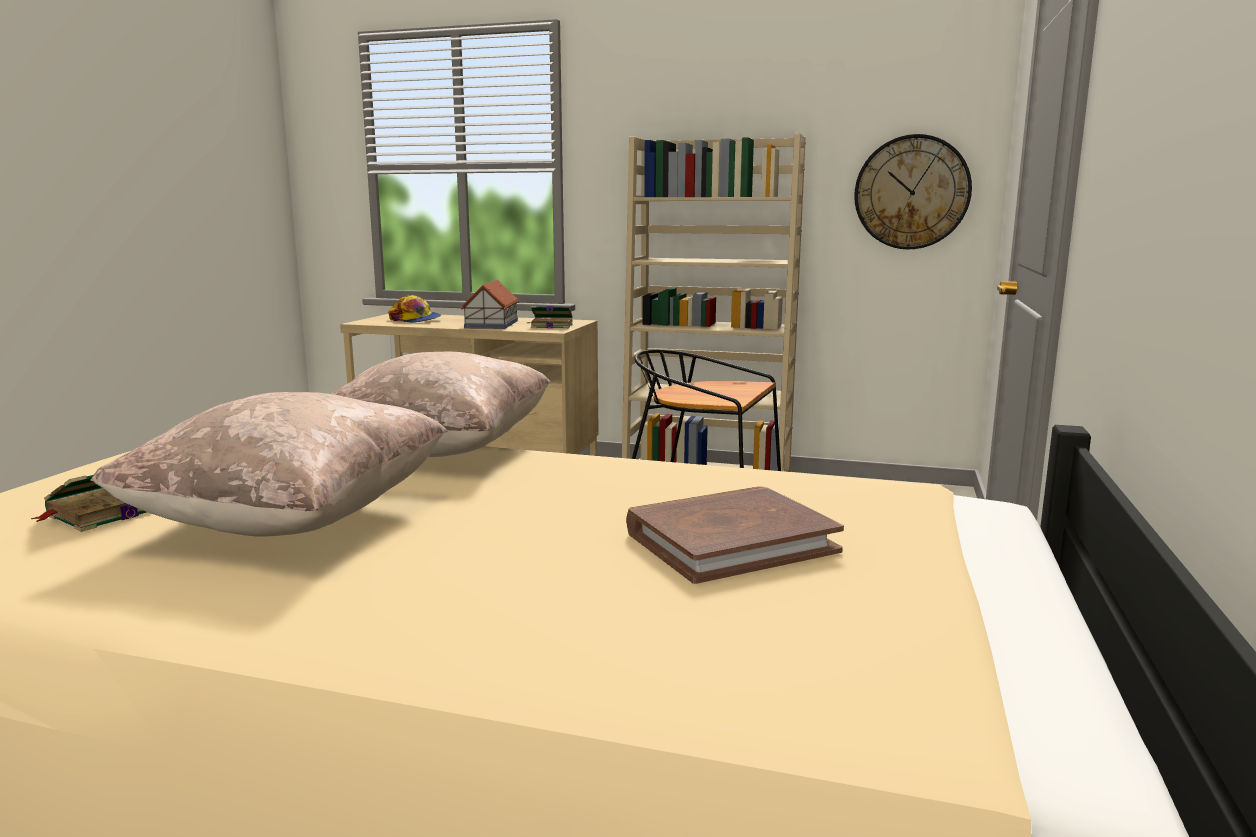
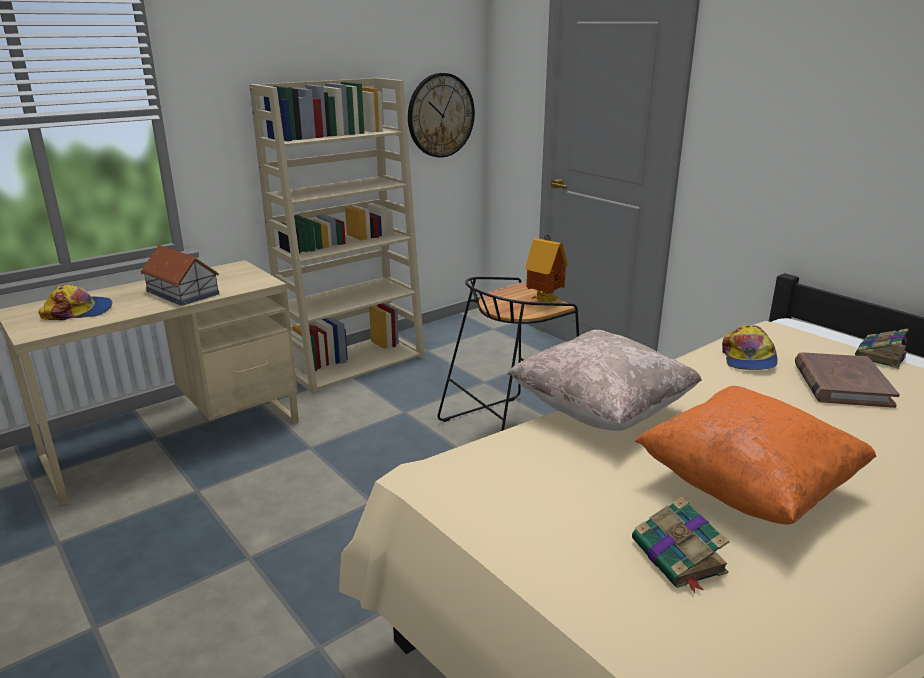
camera: 55 degrees left, 10 degrees up
beige pillow [90,392,447,537] -> orange pillow [635,386,876,525]
book [527,306,573,328] -> book moved to [855,329,909,369]
none -> toy house [525,235,568,303]
none -> cap [722,325,778,370]

